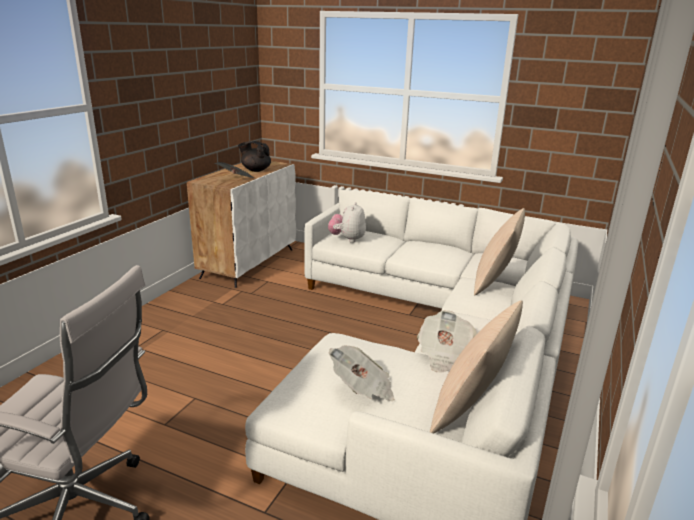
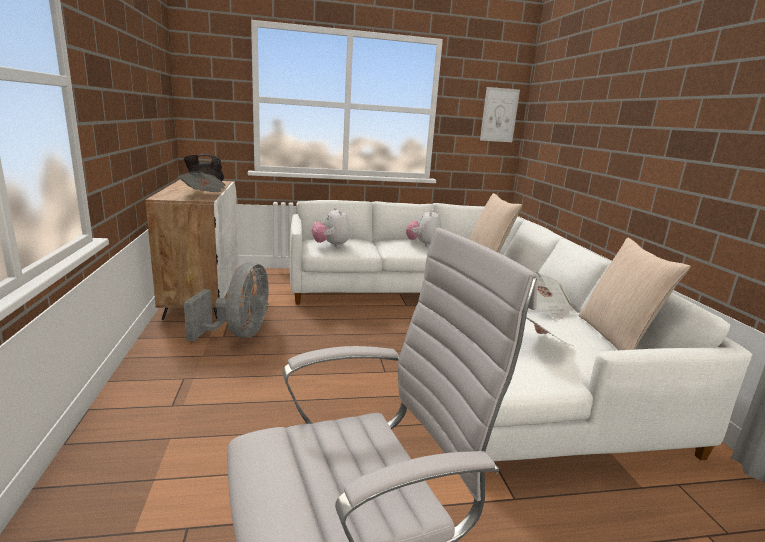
camera: 35 degrees left, 5 degrees down
none -> grey fan [184,262,269,341]
none -> plush toy [406,209,441,247]
none -> picture [480,87,520,142]

